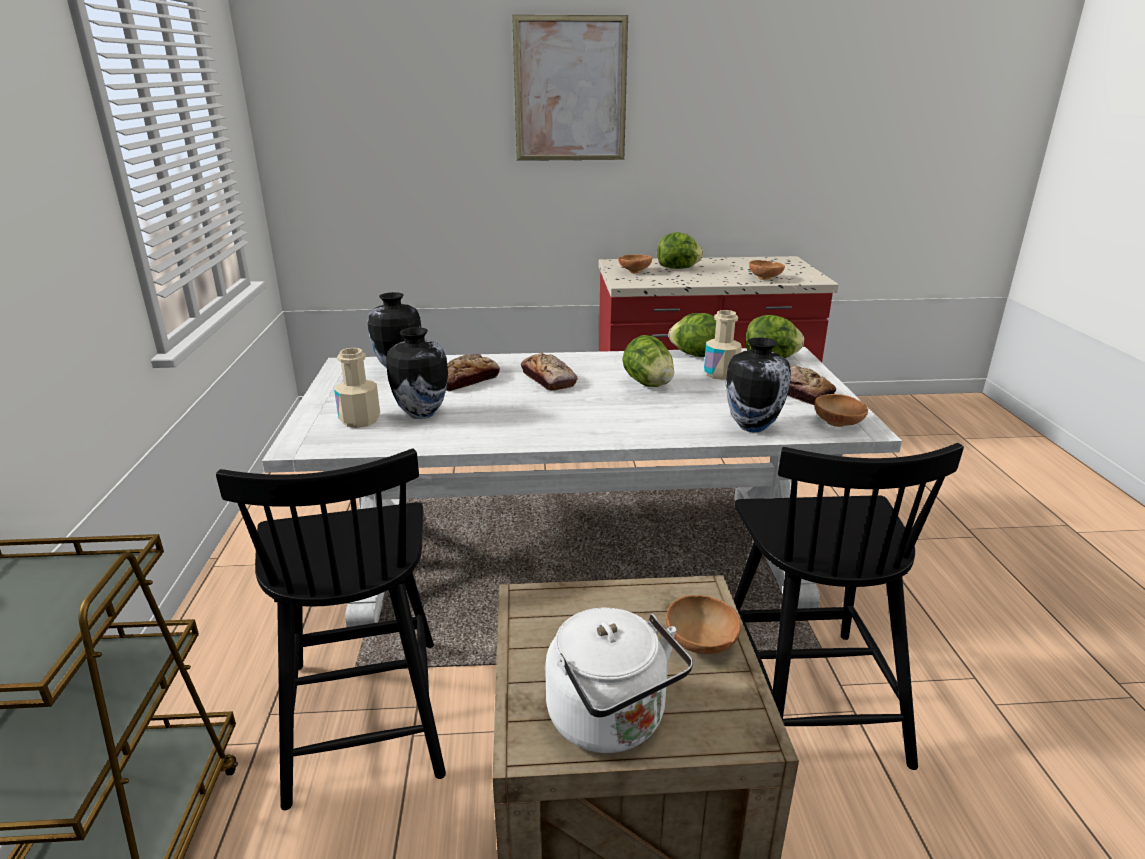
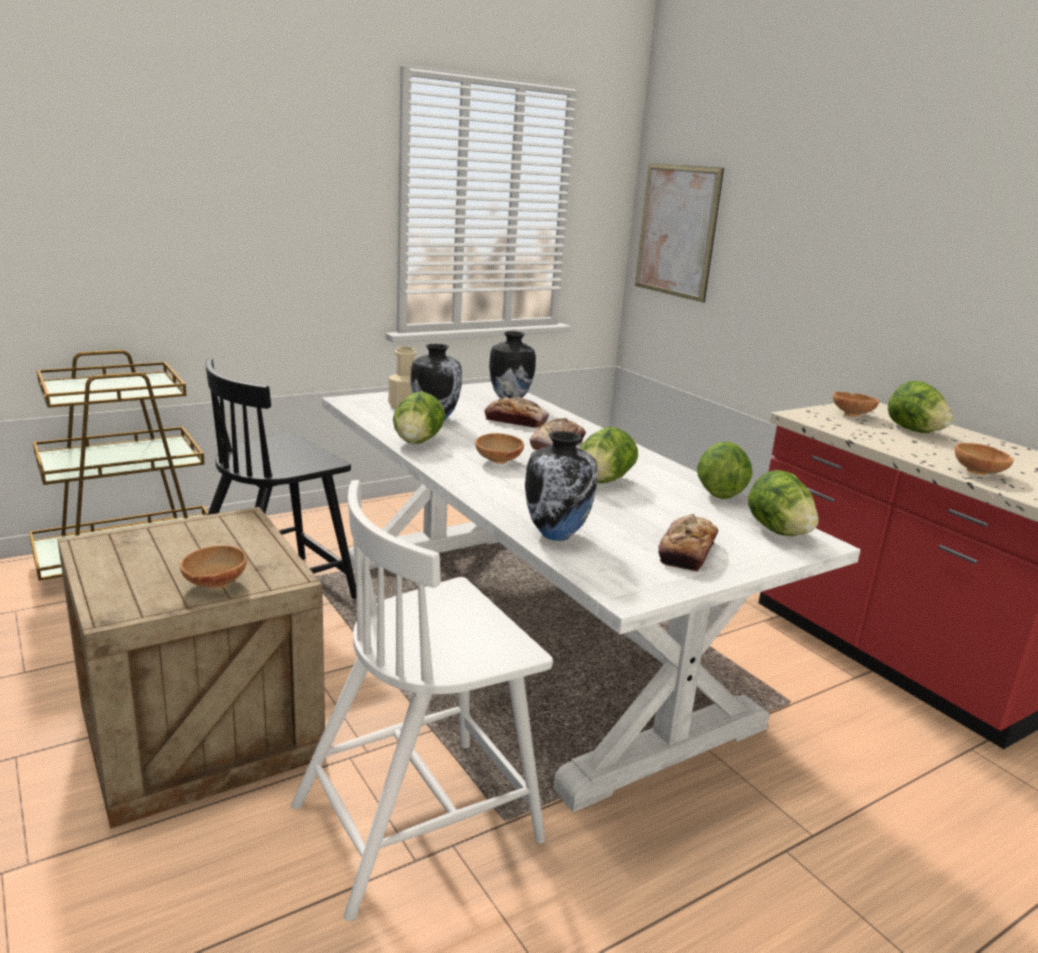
camera: 60 degrees right, 5 degrees down
picture [512,15,628,161] -> picture moved to [635,163,724,303]
white kettle [545,607,693,753] -> none
beige bottle [704,310,742,380] -> none
black chair [733,443,964,770] -> white chair [291,480,553,921]
brown bowl [814,394,868,427] -> brown bowl moved to [475,433,524,464]
none -> lettuce [393,391,445,444]

